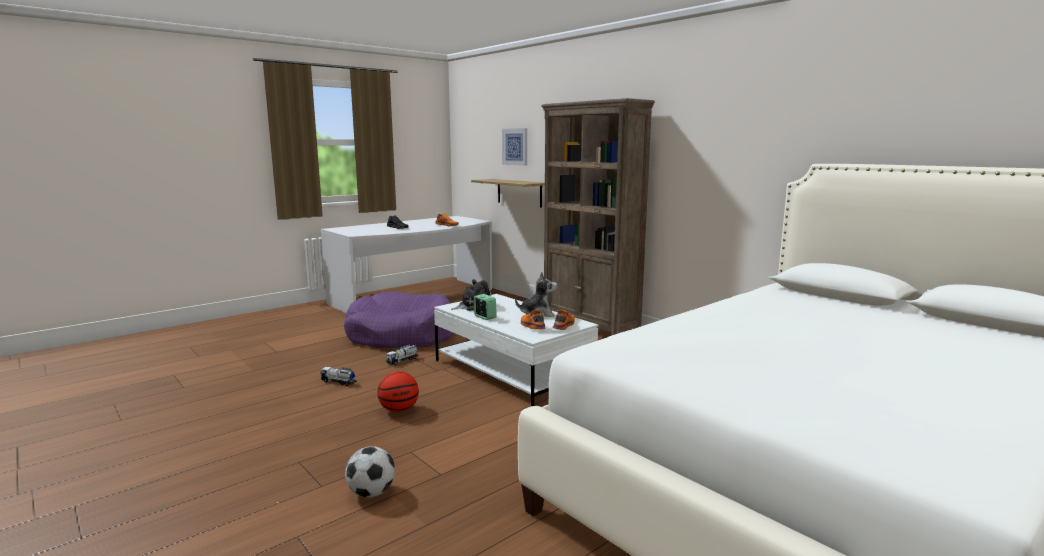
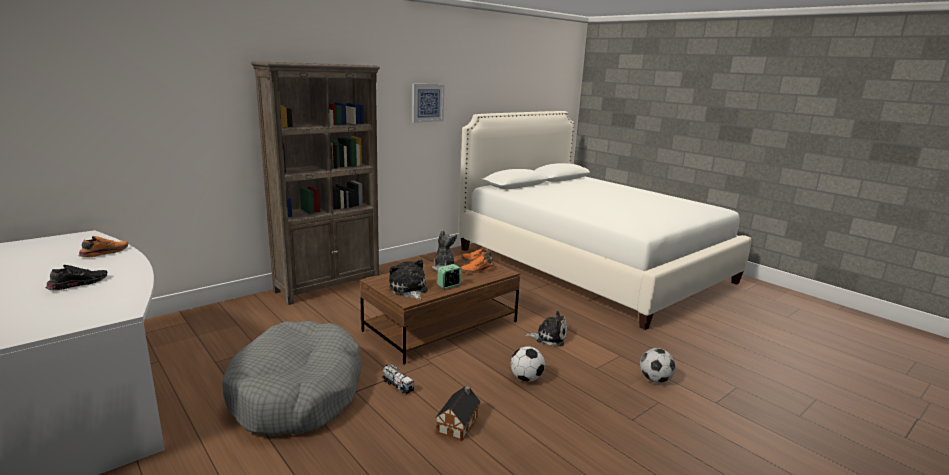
camera: 90 degrees left, 5 degrees up
toy truck [321,367,357,386] -> toy house [435,386,481,441]
purple dog bed [344,292,453,348] -> grey dog bed [222,321,362,436]
basketball [377,371,419,413] -> football [511,346,545,382]
white coffee table [434,294,598,406] -> brown coffee table [360,253,520,364]
shelf [471,179,545,208] -> none
picture [502,128,527,166] -> picture moved to [412,84,444,123]
none -> plush toy [525,311,567,346]

